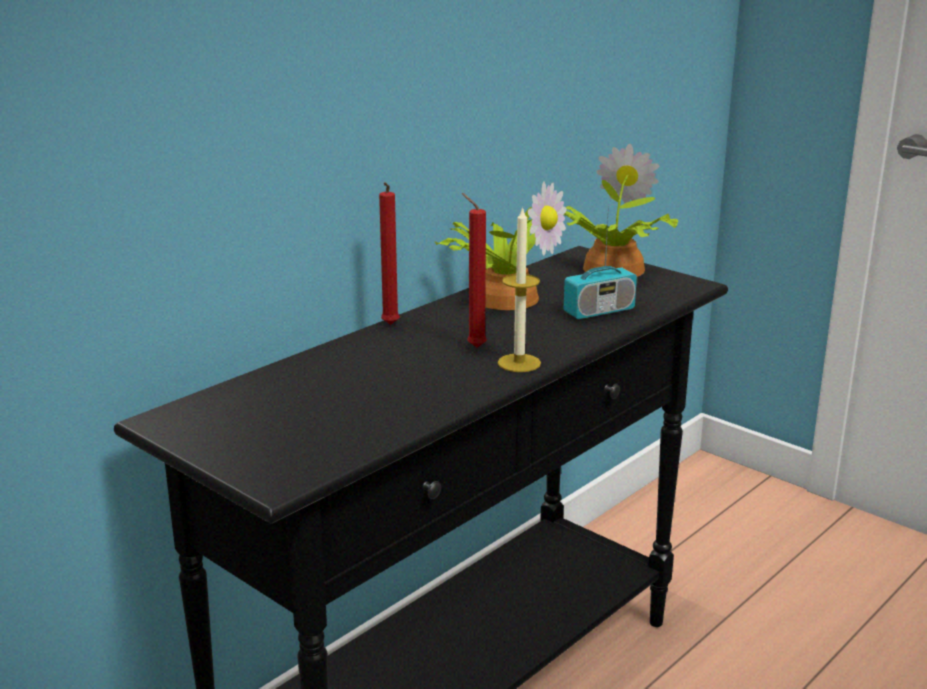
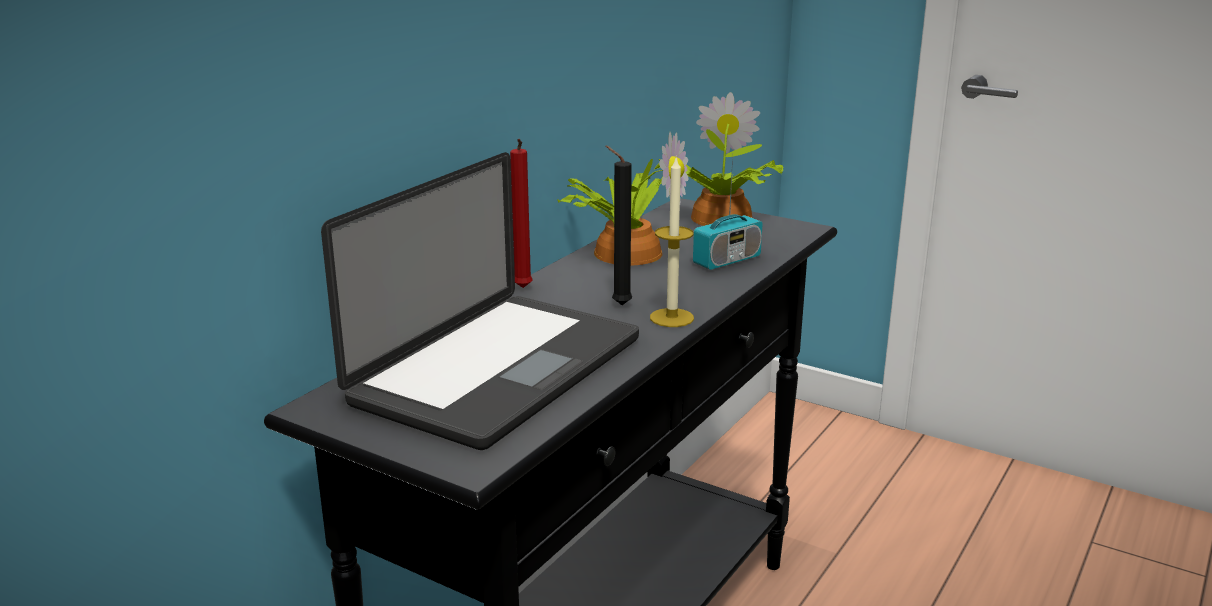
camera: 10 degrees left, 0 degrees up
red candle [462,193,487,348] -> black candle [606,145,632,305]
none -> laptop [321,152,639,450]

